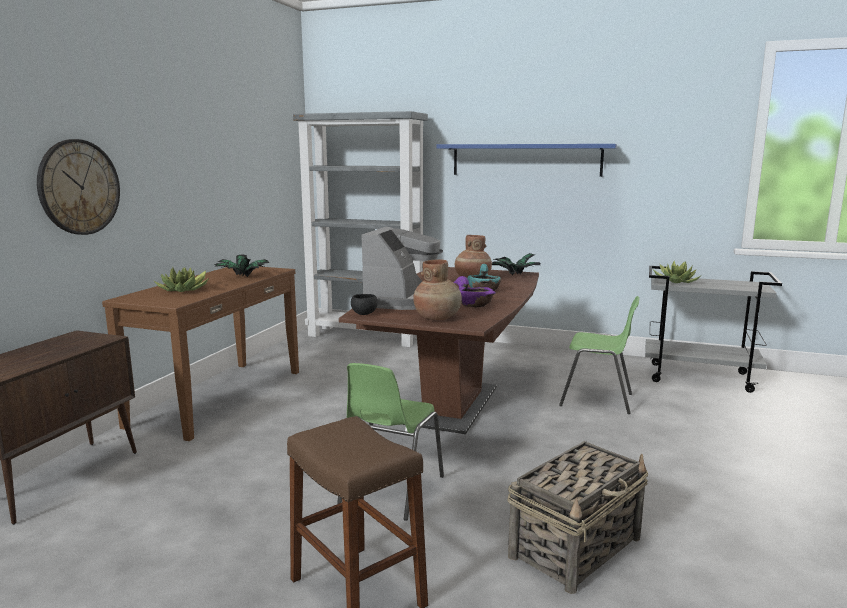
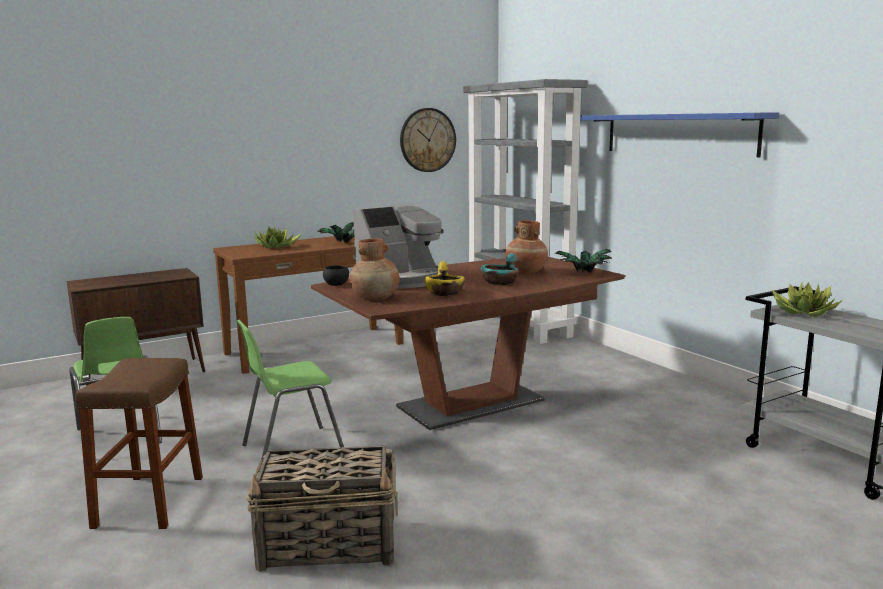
camera: 40 degrees right, 0 degrees up
wall clock [37,139,120,235] -> wall clock moved to [400,108,456,172]
purple bowl [453,276,496,307] -> yellow bowl [425,261,465,296]
green chair [559,296,640,414] -> green chair moved to [69,317,162,443]

